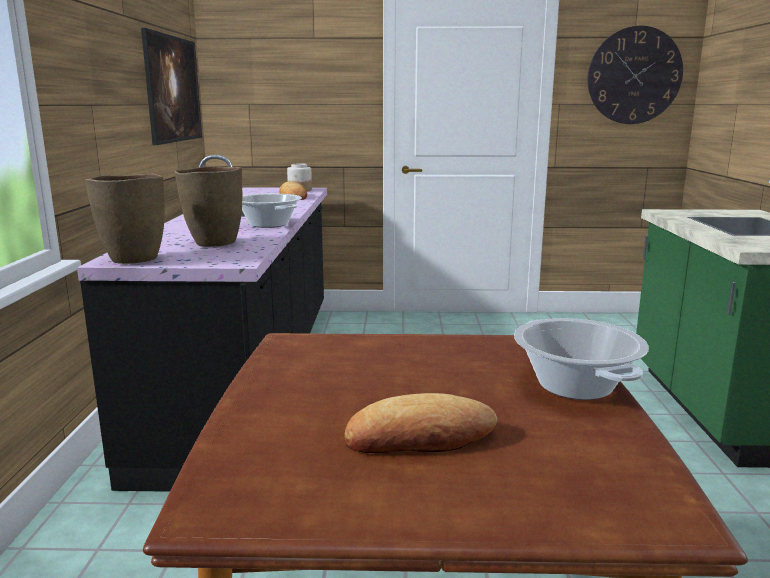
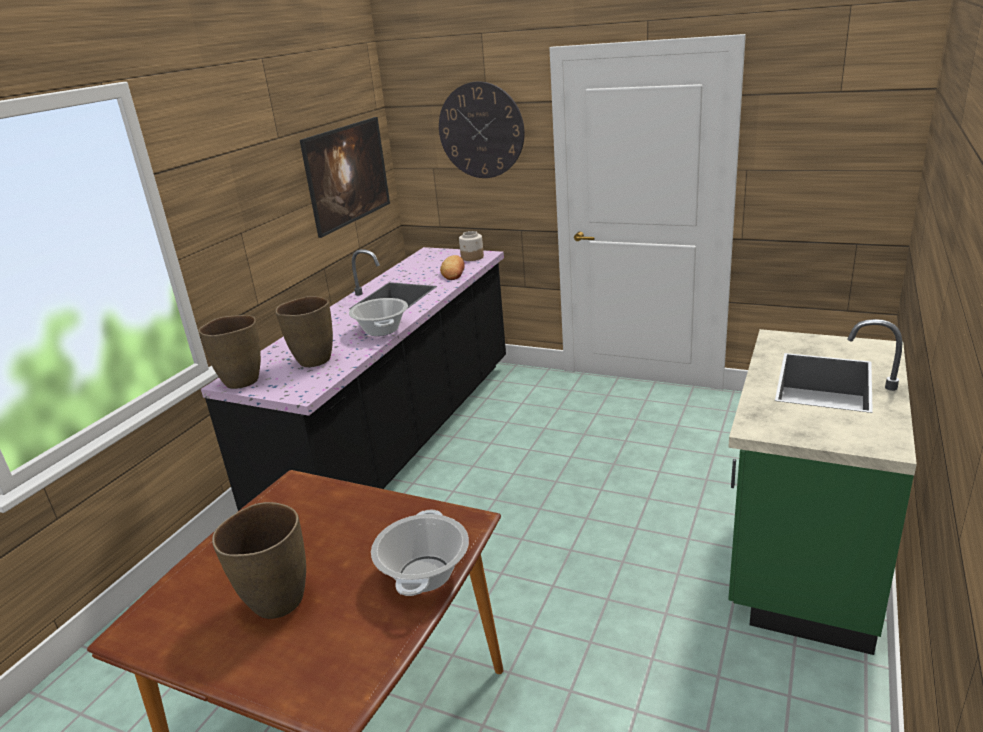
camera: 25 degrees right, 10 degrees up
bread [344,393,497,453] -> brown vase [212,502,306,619]
wall clock [587,26,683,124] -> wall clock moved to [439,81,525,178]

